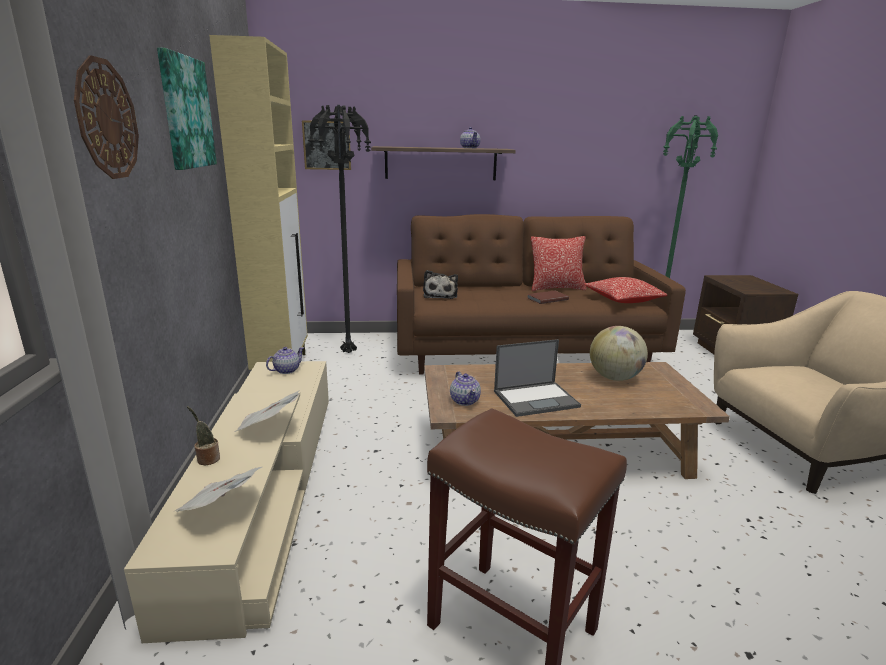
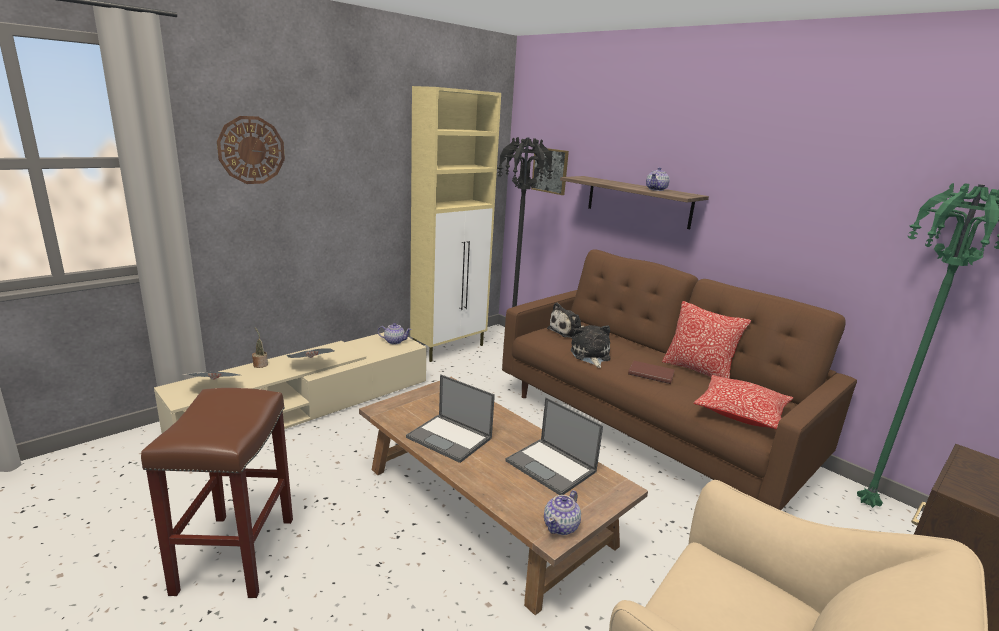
camera: 50 degrees right, 0 degrees up
picture [157,48,217,170] -> none
teapot [450,371,481,406] -> teapot moved to [544,490,581,535]
globe [590,326,648,381] -> laptop [505,397,603,495]
none -> plush toy [571,325,610,368]

